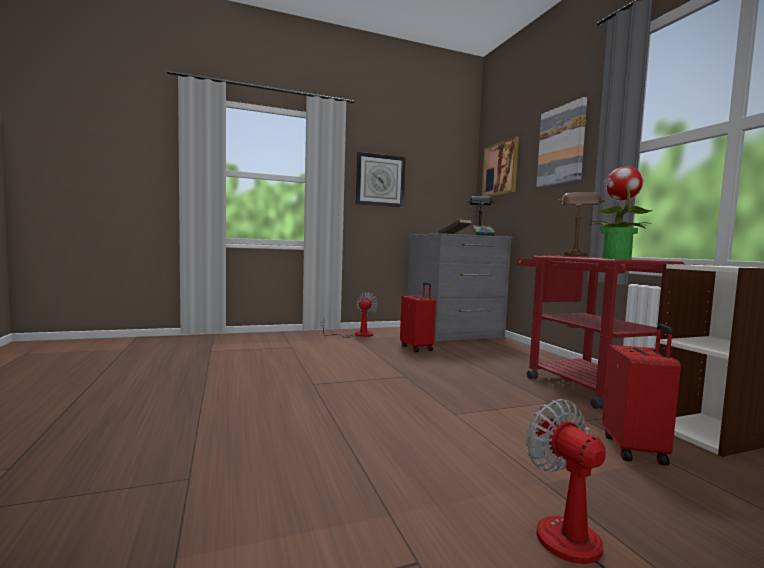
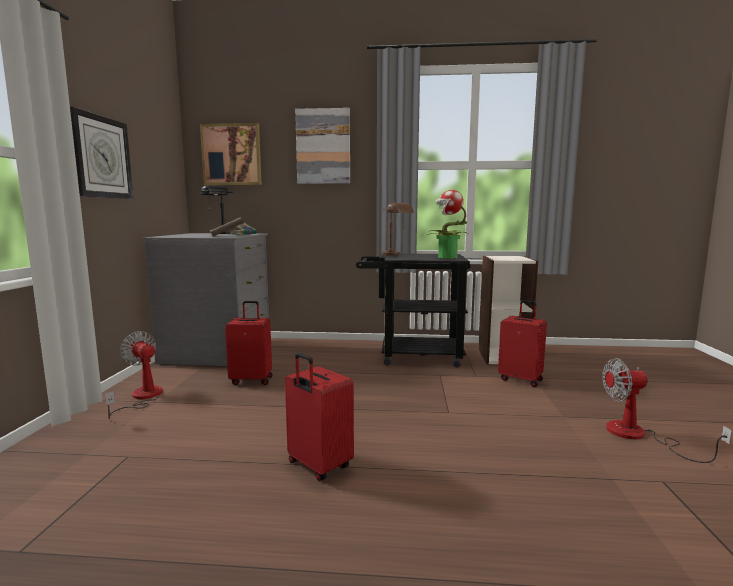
camera: 65 degrees left, 5 degrees up
red cart [517,255,684,409] -> black cart [356,254,471,367]
none -> red suitcase [285,353,354,481]

